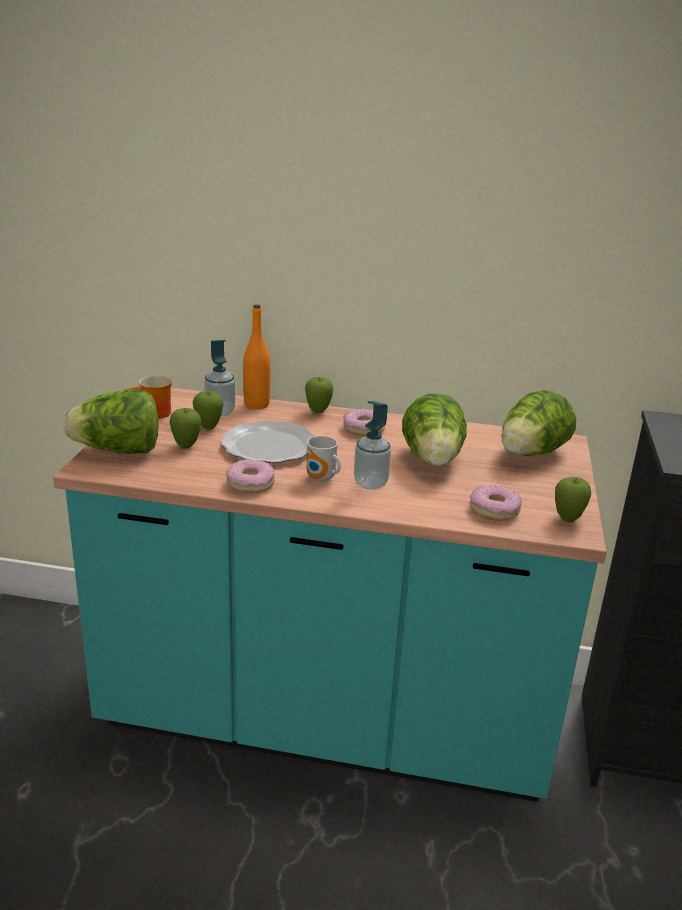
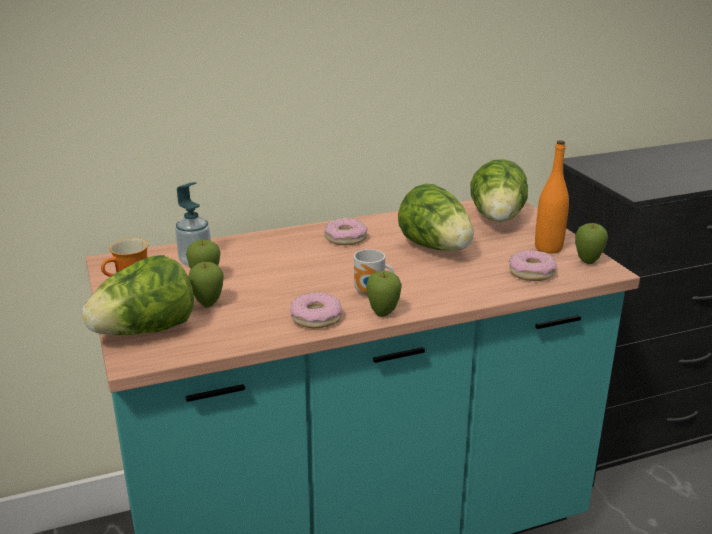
camera: 30 degrees left, 0 degrees up
plate [221,420,315,463] -> none
orange bottle [243,304,271,409] -> orange bottle moved to [535,140,569,253]
apple [305,377,333,413] -> apple moved to [366,271,402,317]
soap dispenser [354,401,391,490] -> none

